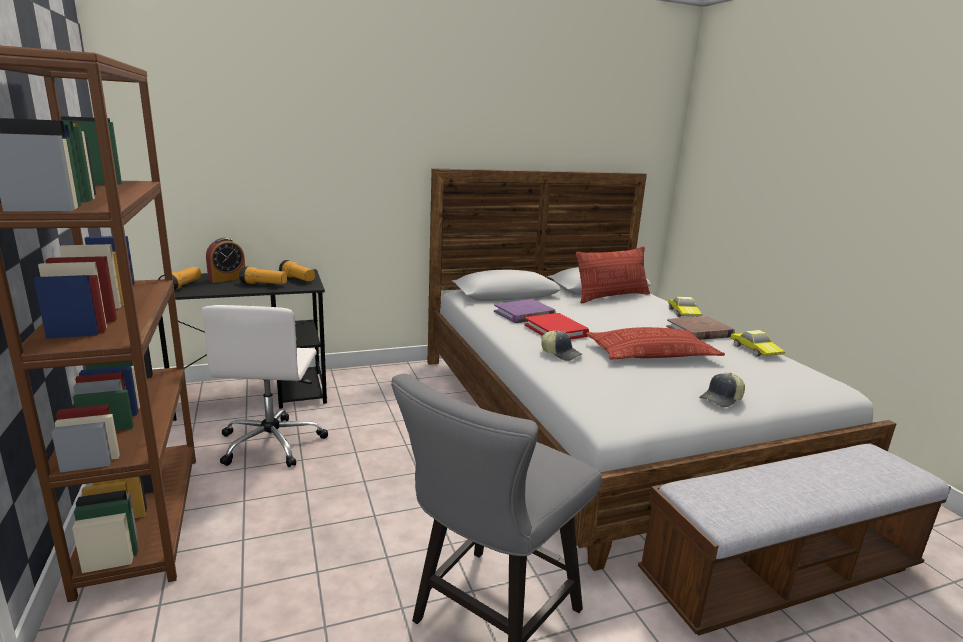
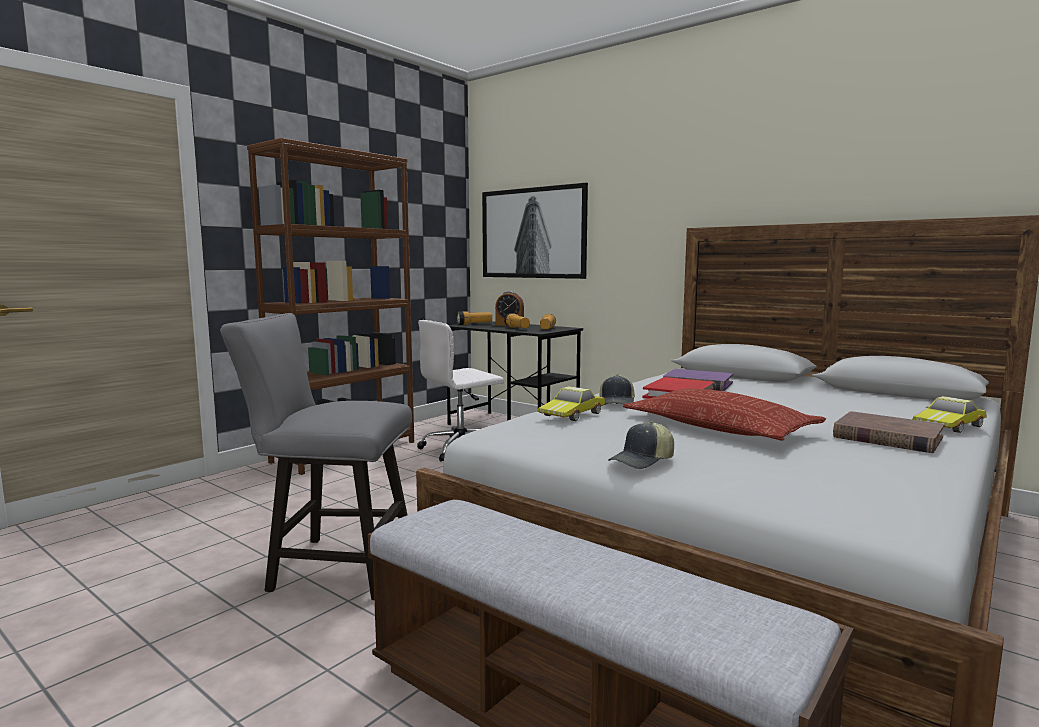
camera: 60 degrees right, 10 degrees down
pillow [576,246,650,303] -> none
cap [699,373,745,407] -> cap turned 60 degrees counterclockwise [608,421,674,469]
toy car [730,330,785,357] -> toy car moved to [537,386,605,421]
none -> picture [482,183,588,279]

